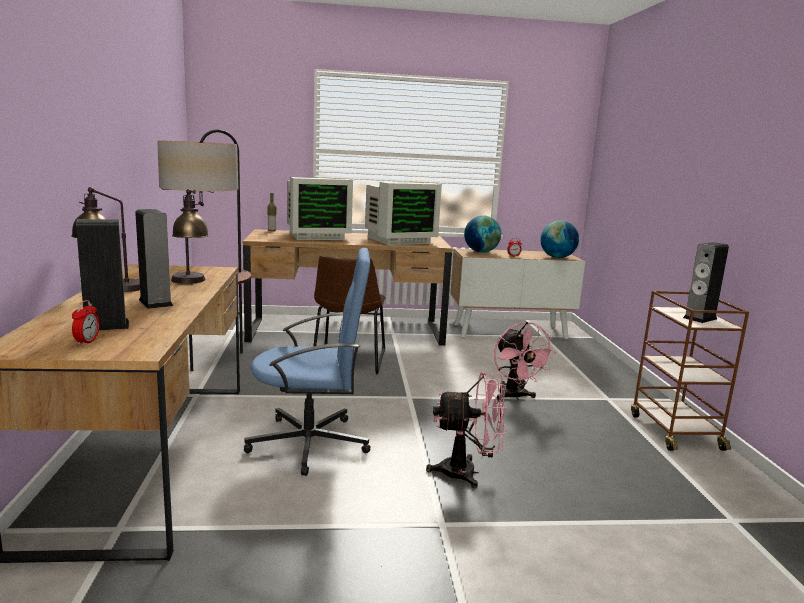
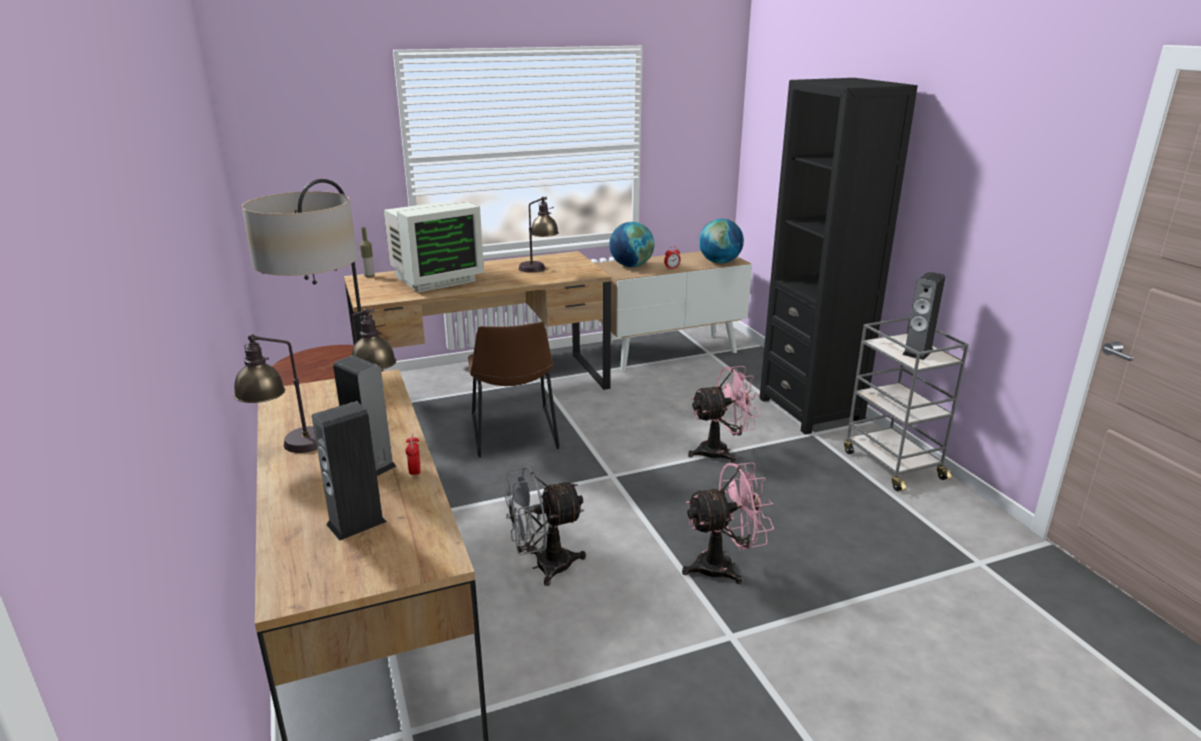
camera: 15 degrees left, 10 degrees up
alarm clock [72,300,99,346] -> alarm clock moved to [405,433,420,479]
blue office chair [244,248,371,476] -> grey fan [503,466,586,586]
monitor [365,182,442,245] -> table lamp [519,197,559,273]
pink fan [494,322,556,400] -> pink fan turned 75 degrees counterclockwise [688,366,760,463]
brown cart [631,291,749,451] -> grey cart [844,317,969,491]
none -> black bookcase [759,78,918,435]

